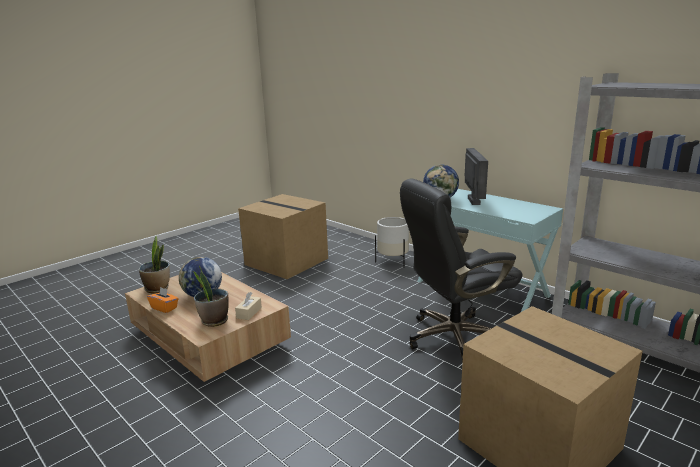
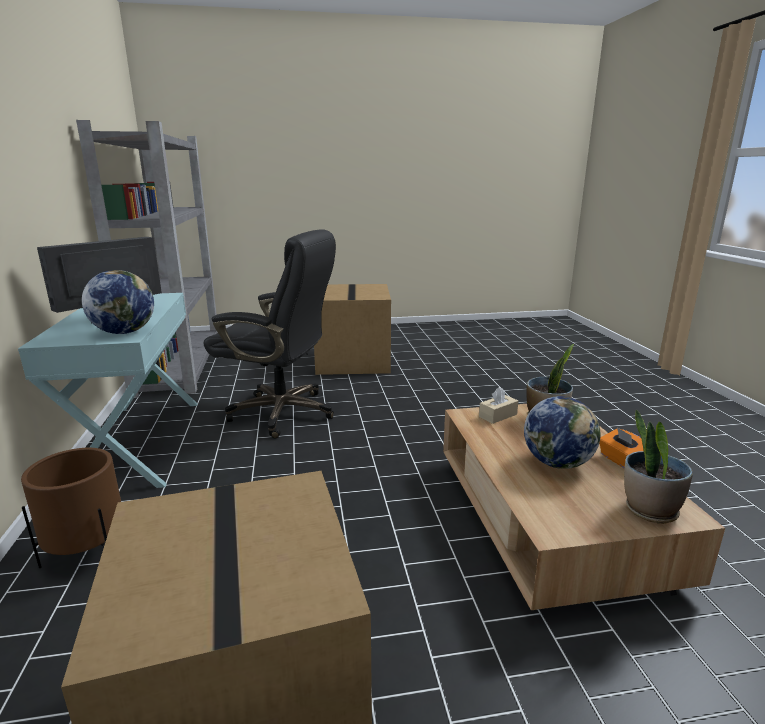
camera: 145 degrees left, 0 degrees up
white planter [375,217,409,267] -> brown planter [21,448,121,568]

